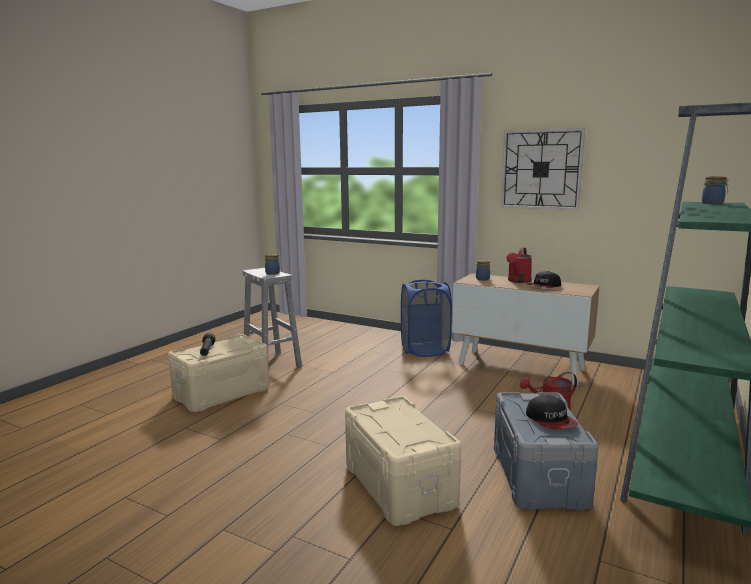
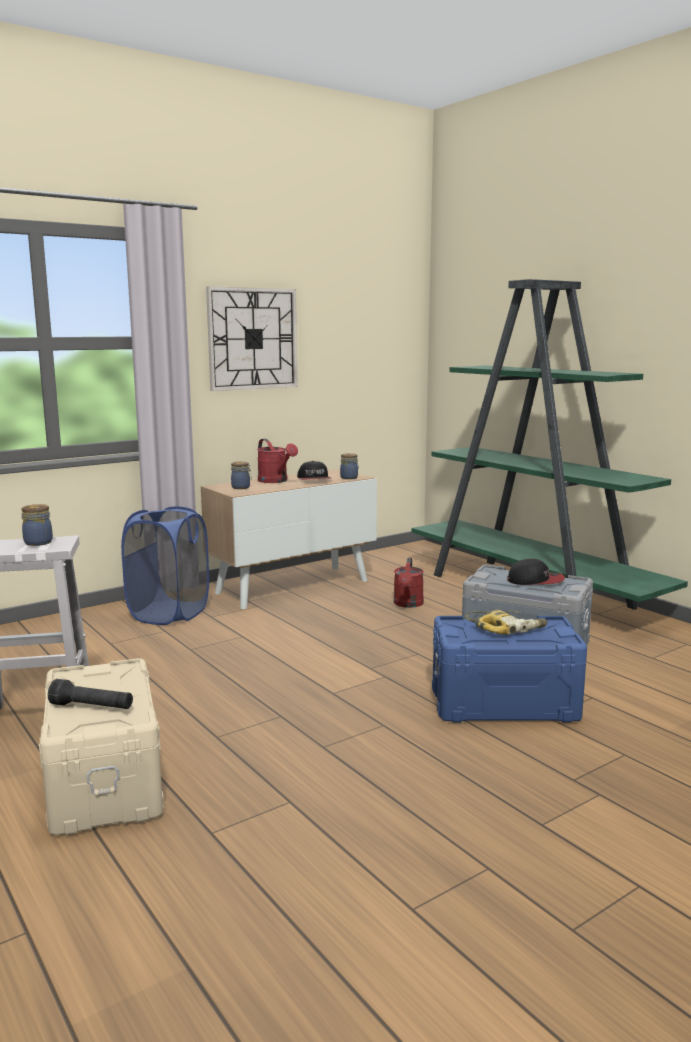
camera: 65 degrees left, 0 degrees up
beige storage box [345,396,461,526] -> blue storage box [432,616,587,723]
jar [702,176,730,204] -> jar moved to [340,453,358,479]
none -> power drill [465,609,547,635]

